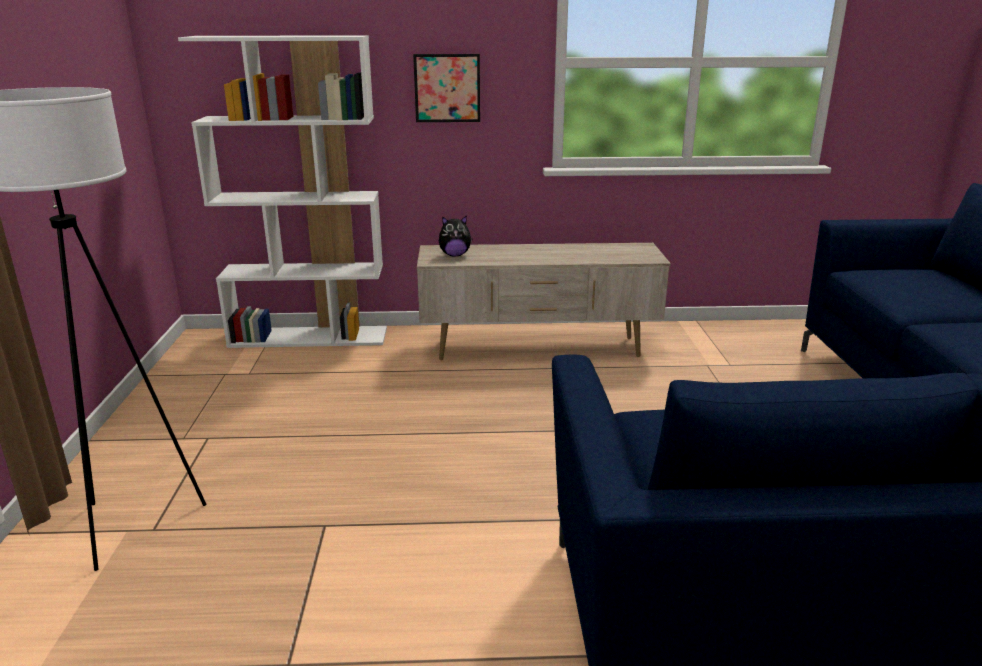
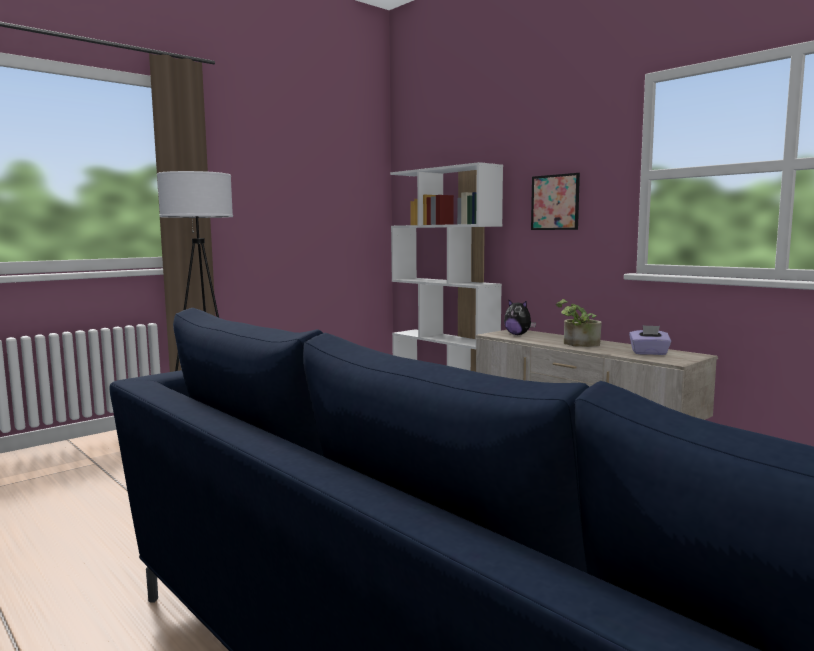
camera: 50 degrees right, 15 degrees down
none -> potted plant [556,299,602,347]
none -> purple tissue box [629,325,671,355]

